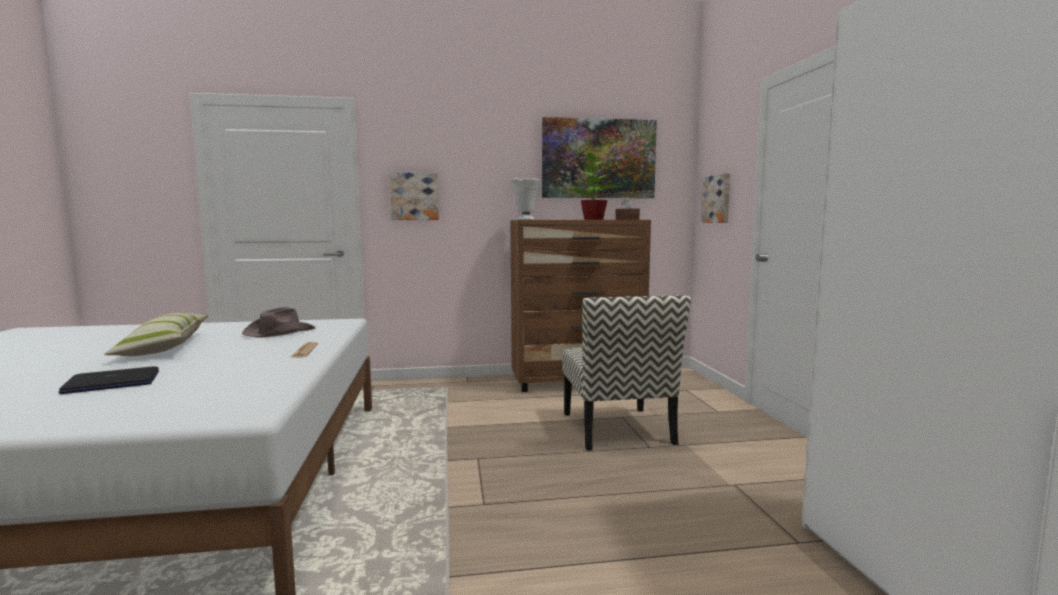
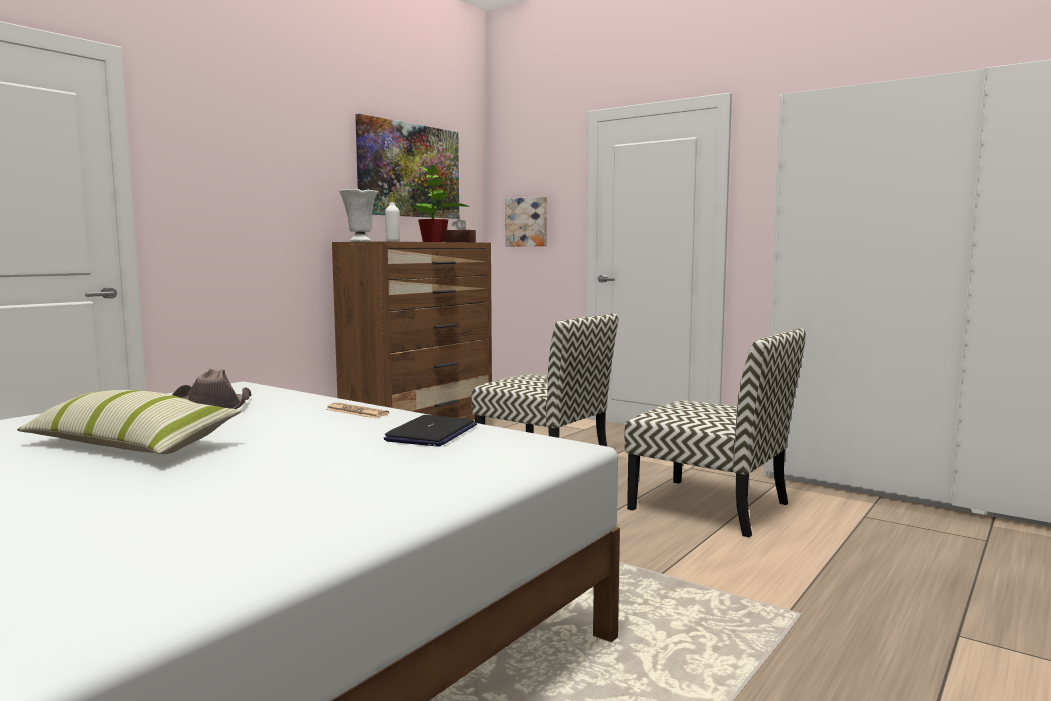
camera: 45 degrees left, 0 degrees up
laptop [59,367,159,394] -> laptop moved to [384,415,477,447]
picture [390,172,439,220] -> none
none -> white bottle [385,192,400,242]
none -> chair [624,328,806,538]

